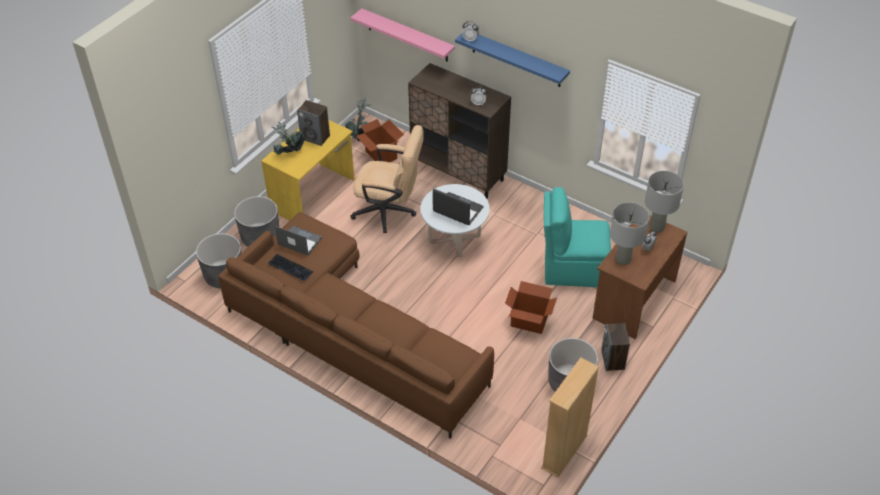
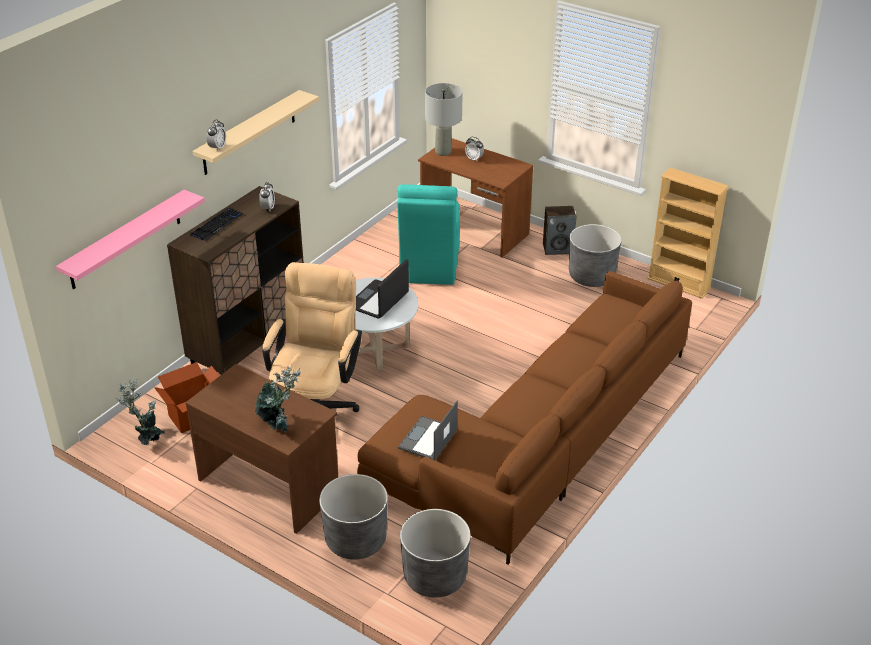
camera: 90 degrees left, 10 degrees down
yellow desk [261,120,355,221] -> brown desk [185,364,338,534]
keyboard [268,254,313,281] -> keyboard moved to [190,208,243,241]
speaker [297,100,330,146] -> none
blue shelf [455,34,570,87] -> beige shelf [193,90,319,175]
cardboard box [505,281,557,334] -> none
grey table lamp [610,202,649,265] -> none

